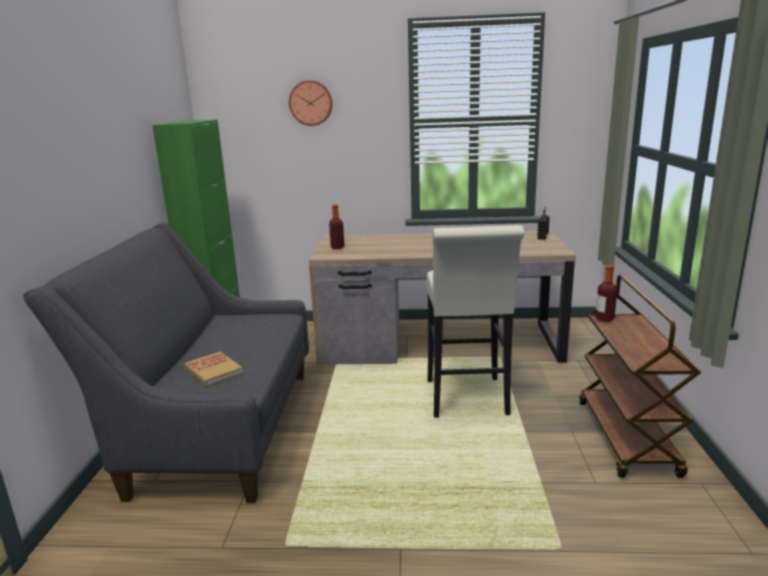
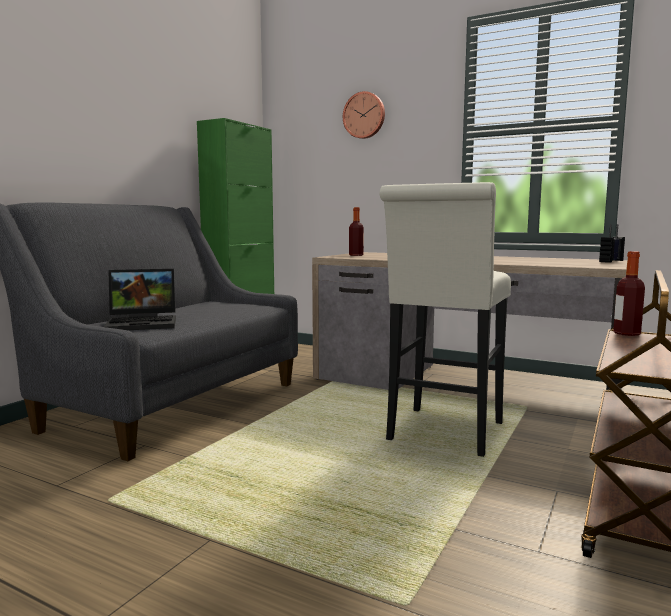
camera: 25 degrees right, 10 degrees down
book [184,352,243,386] -> laptop [104,269,176,330]

